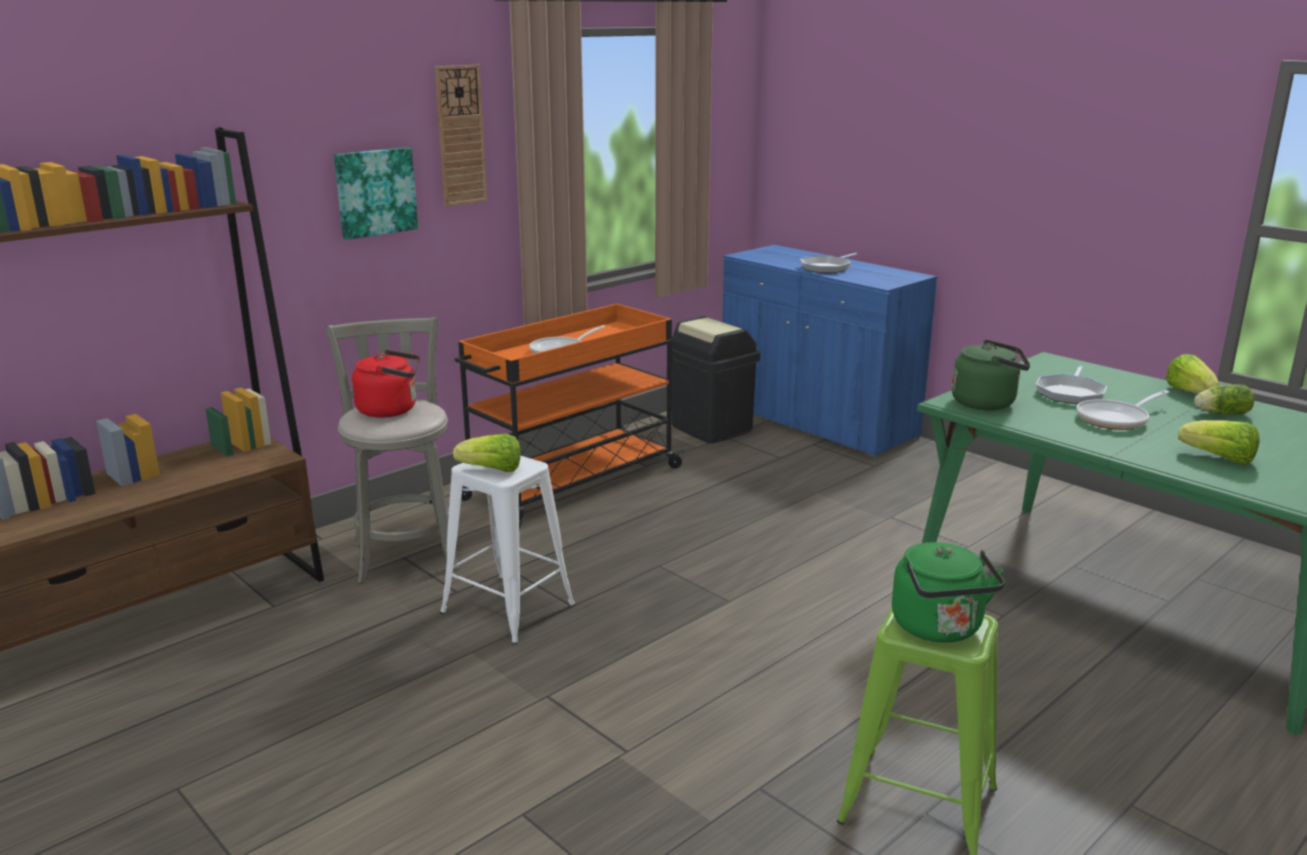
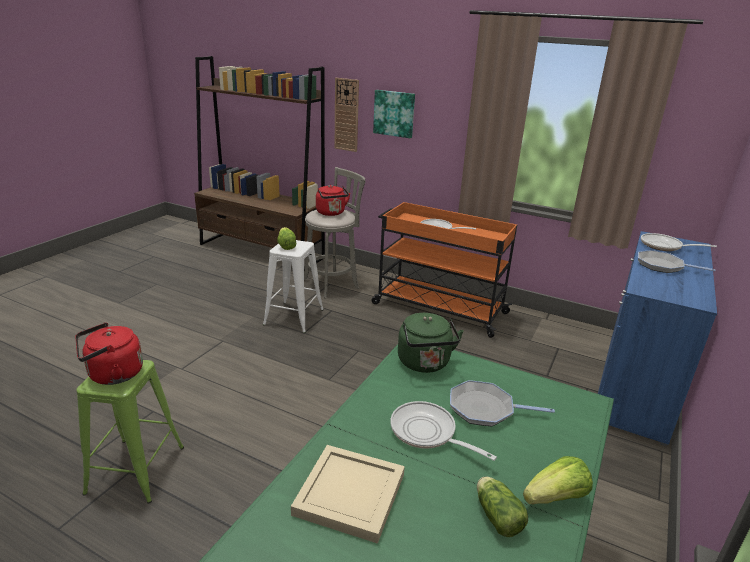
camera: 70 degrees right, 5 degrees up
wall clock [434,65,487,207] -> wall clock moved to [335,78,359,152]
black trash can [671,316,760,443] -> none
green kettle [892,542,1005,643] -> red kettle [75,323,143,385]
lettuce [1178,420,1260,465] -> beige tray [291,445,405,544]
none -> frying pan [641,233,717,251]

